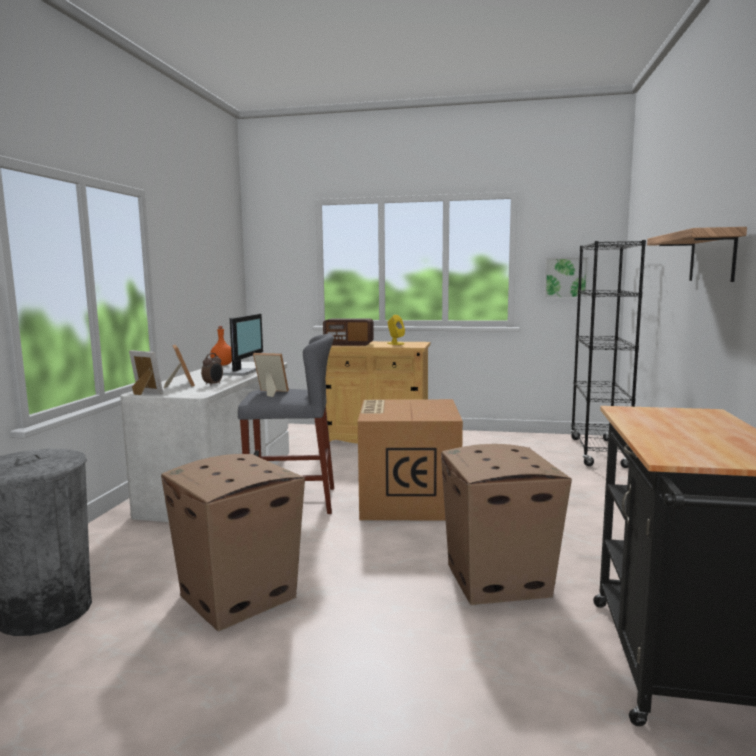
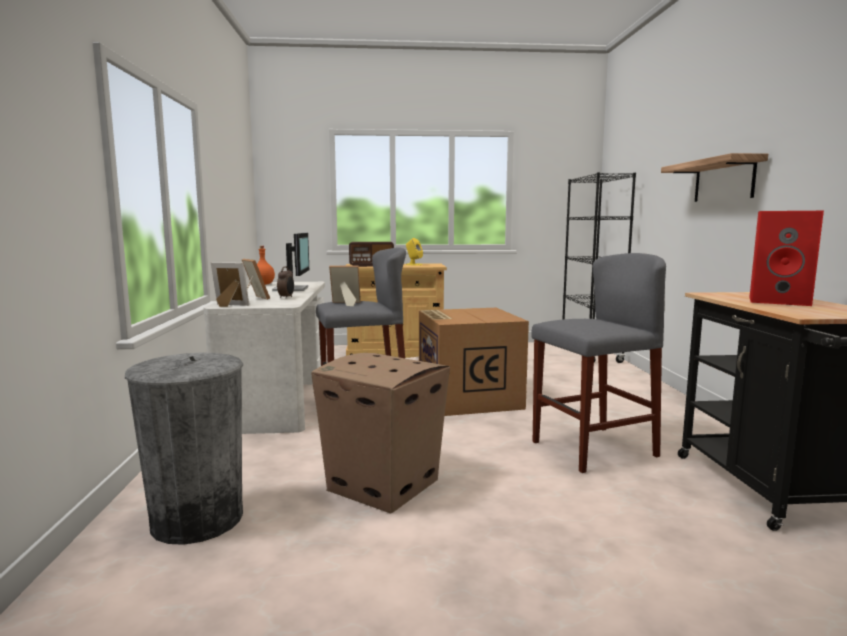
camera: 15 degrees left, 0 degrees up
cardboard box [441,444,572,605] -> grey stool [531,253,666,473]
picture [544,257,589,299] -> none
none -> red speaker [750,211,824,306]

